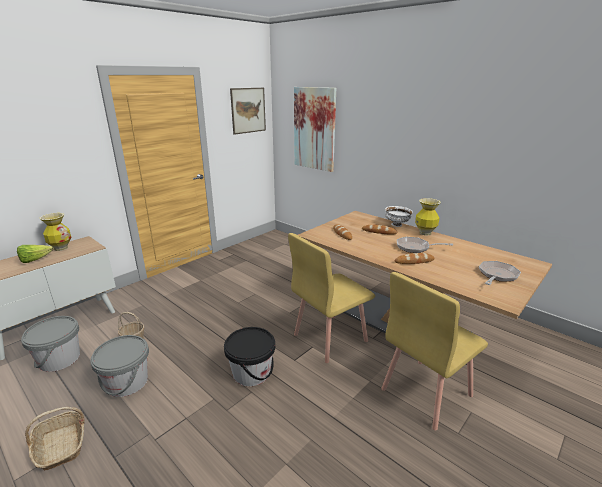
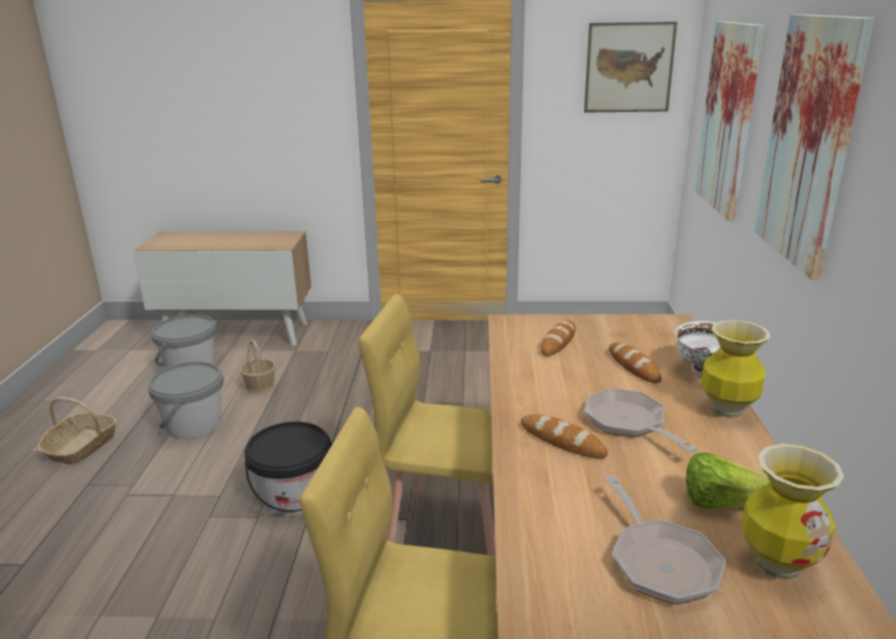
camera: 50 degrees right, 0 degrees up
lettuce [17,245,53,263] -> lettuce moved to [686,452,770,509]
vase [40,213,71,251] -> vase moved to [742,444,844,581]
frying pan [479,261,521,285] -> frying pan turned 75 degrees clockwise [605,476,726,604]
none -> picture [754,14,874,280]

